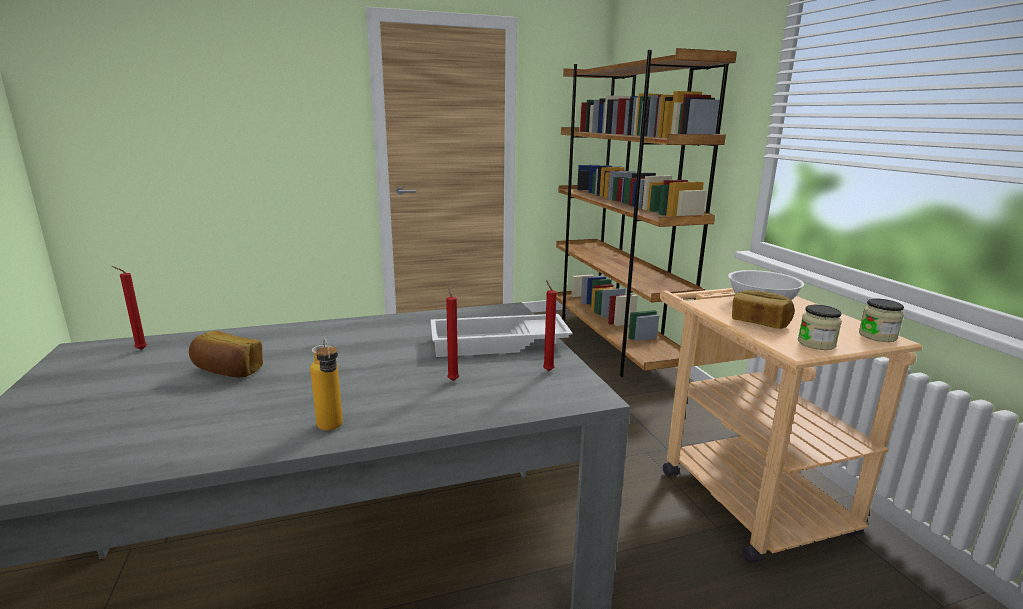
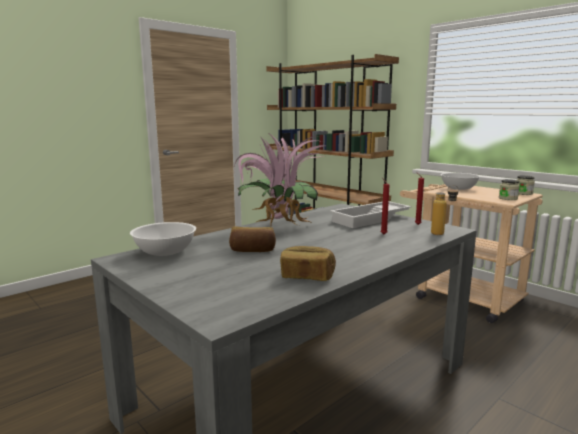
camera: 25 degrees left, 5 degrees down
red candle [111,266,147,350] -> white bowl [130,222,196,256]
bottle [310,338,343,430] -> bottle moved to [431,185,459,235]
bread [732,290,795,329] -> bread moved to [280,246,336,281]
none -> potted plant [234,132,327,226]

